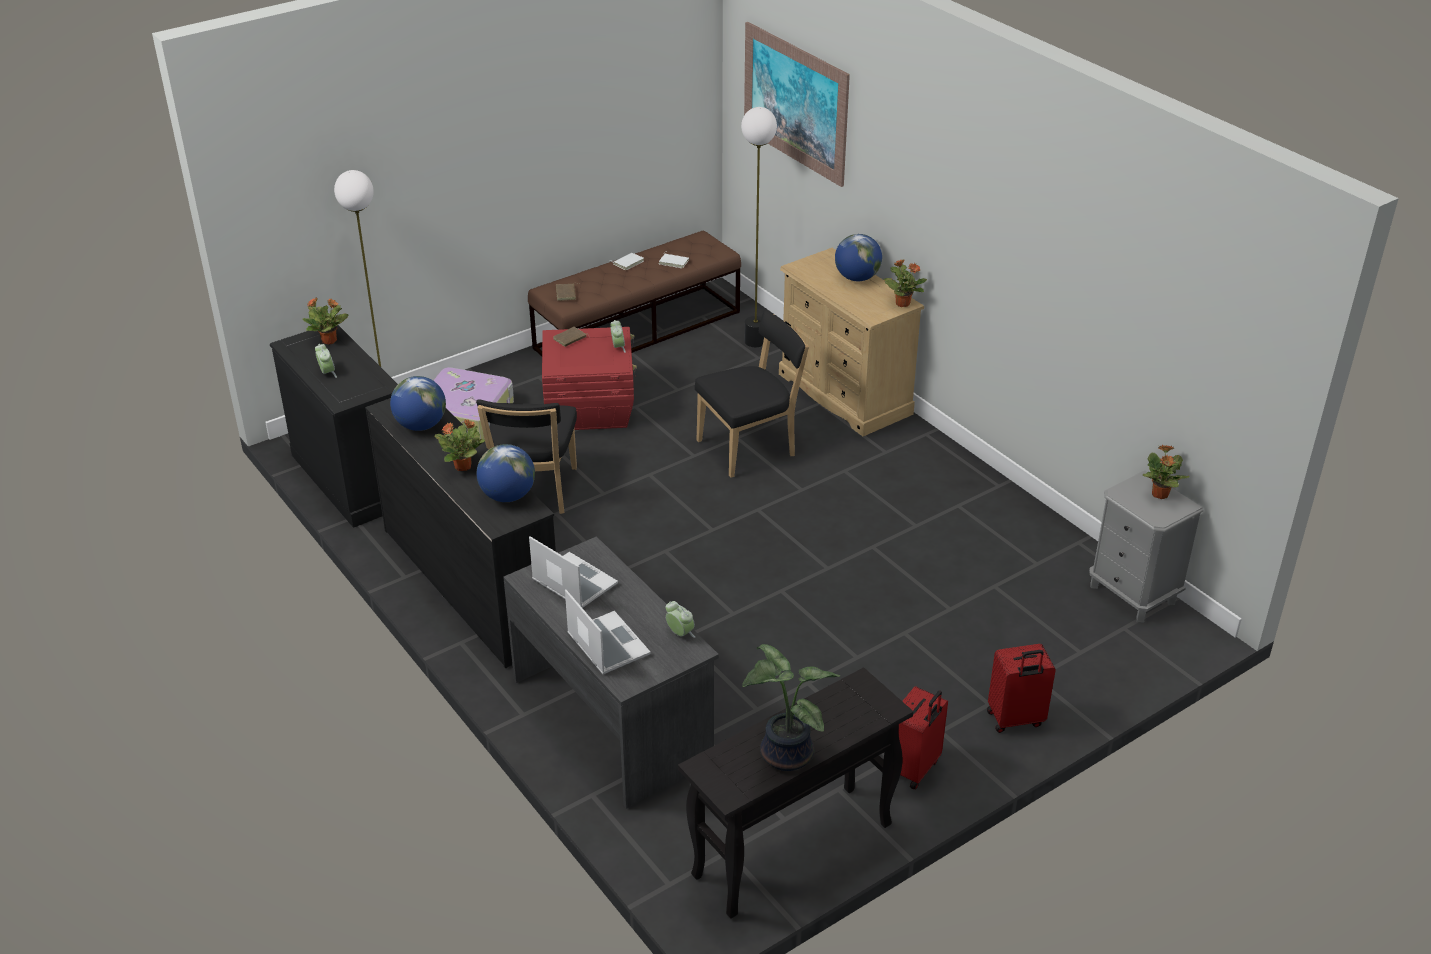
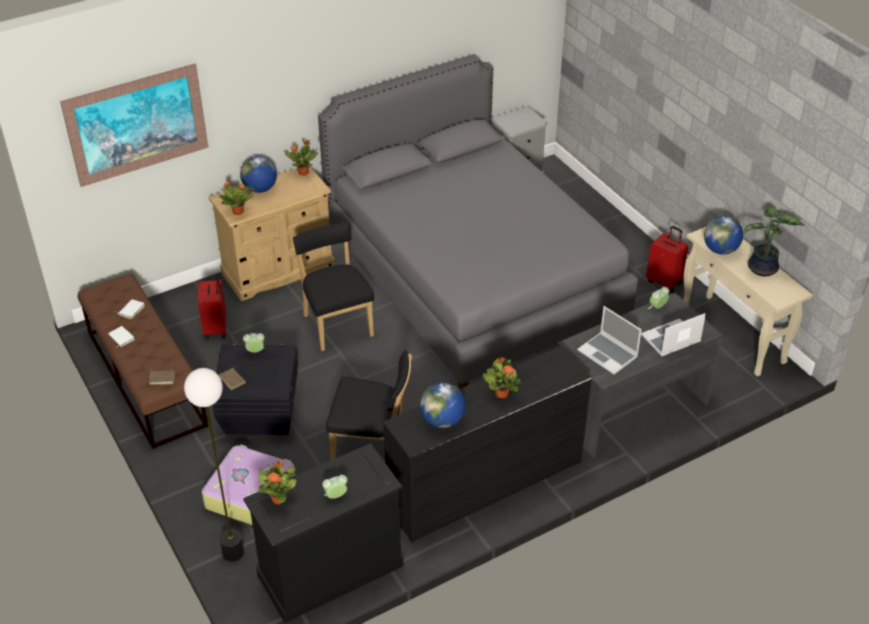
camera: 85 degrees left, 5 degrees up
globe [477,444,535,502] -> globe moved to [704,216,743,255]
laptop [529,536,618,608] -> laptop turned 90 degrees counterclockwise [577,306,642,374]
red storage box [542,327,637,430] -> black storage box [212,344,298,435]
black console table [678,667,913,919] -> beige console table [683,227,813,377]
floor lamp [741,107,777,347] -> none
red suitcase [987,644,1056,733] -> red suitcase moved to [198,274,226,340]
potted plant [1143,445,1189,499] -> potted plant moved to [219,181,253,215]
none -> grey bed [318,54,638,389]

